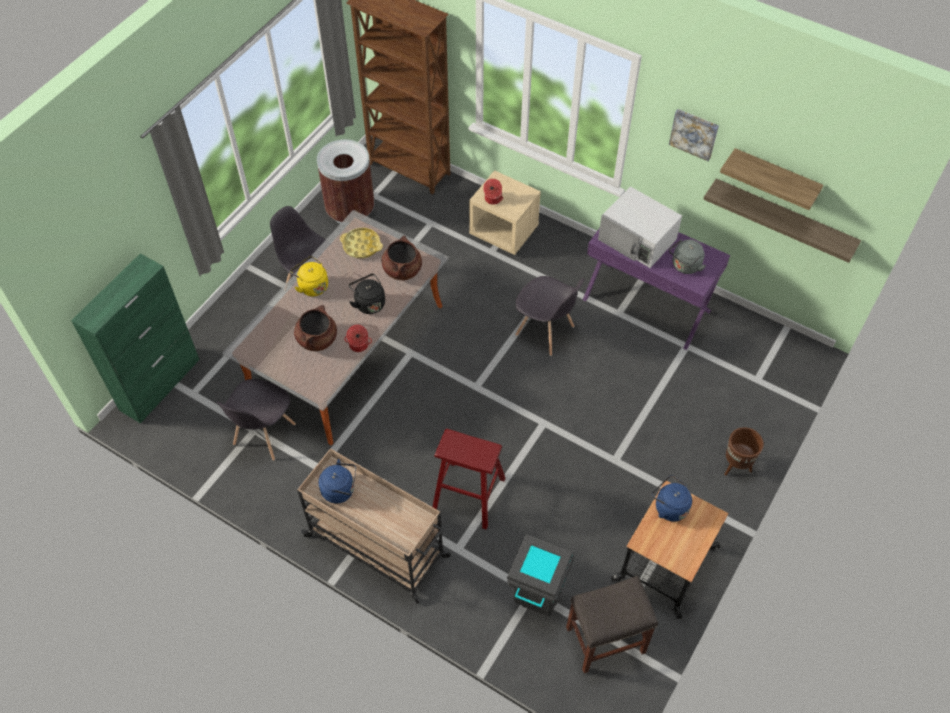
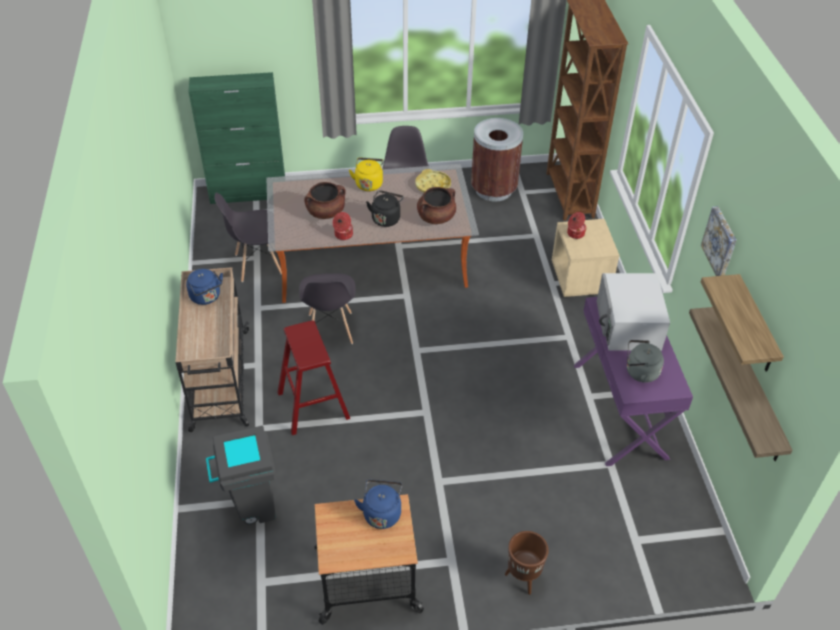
camera: 50 degrees right, 10 degrees down
grey chair [515,276,585,356] -> grey chair moved to [299,273,356,344]
grey stool [566,576,658,673] -> none

